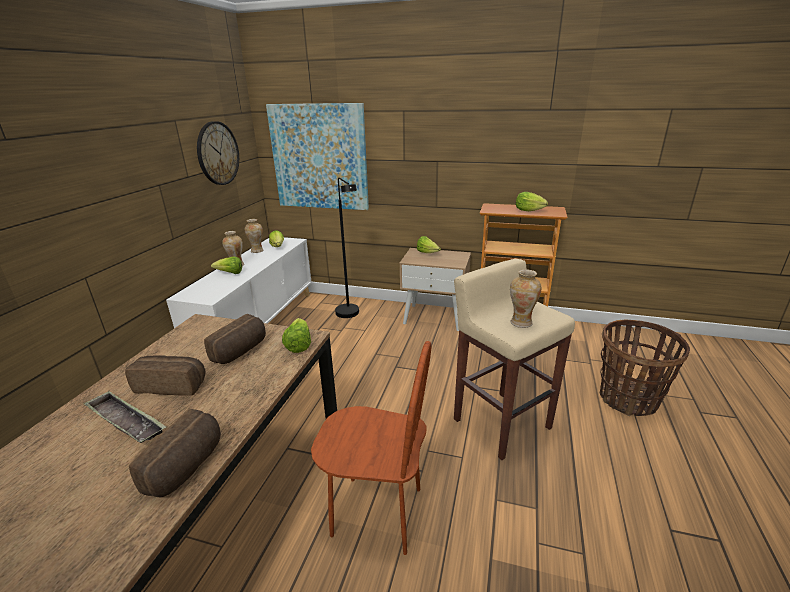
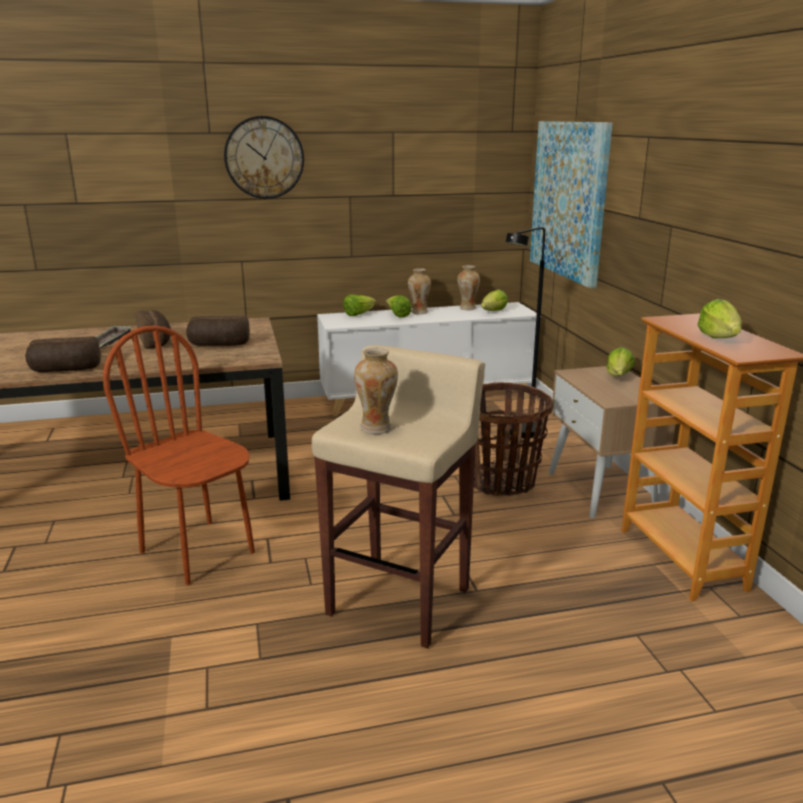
camera: 60 degrees right, 5 degrees down
wall clock [197,121,239,185] -> wall clock moved to [224,116,304,199]
lettuce [282,318,311,353] -> lettuce moved to [343,295,376,316]
brown chair [311,341,432,555] -> brown chair turned 150 degrees clockwise [103,325,255,585]
basket [599,320,690,416] -> basket moved to [474,382,553,496]

